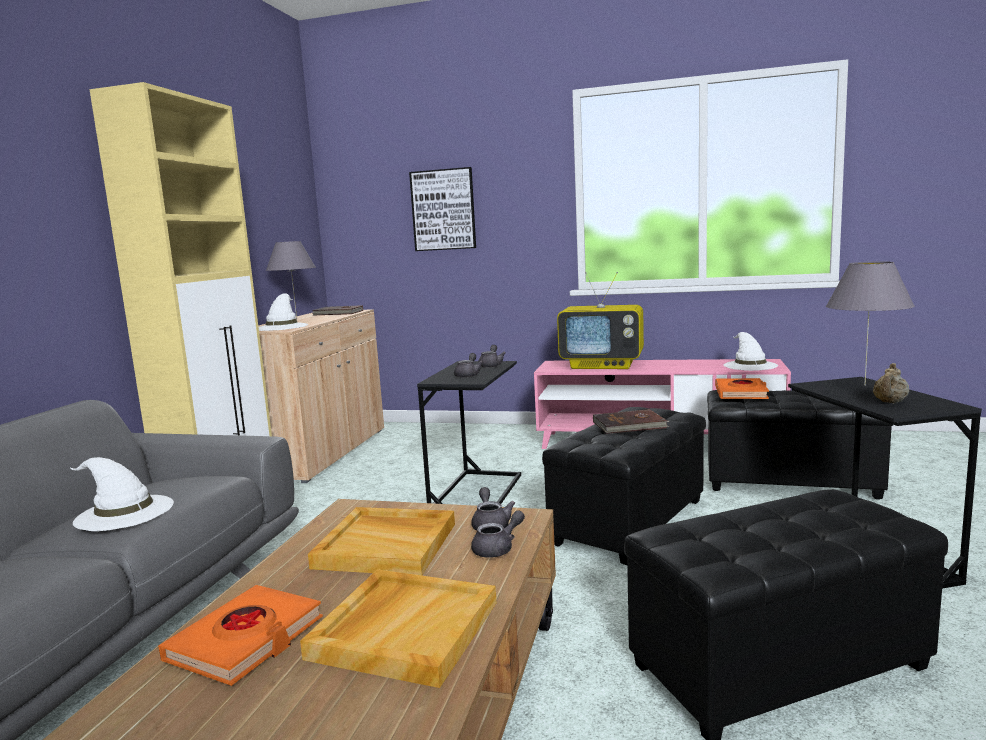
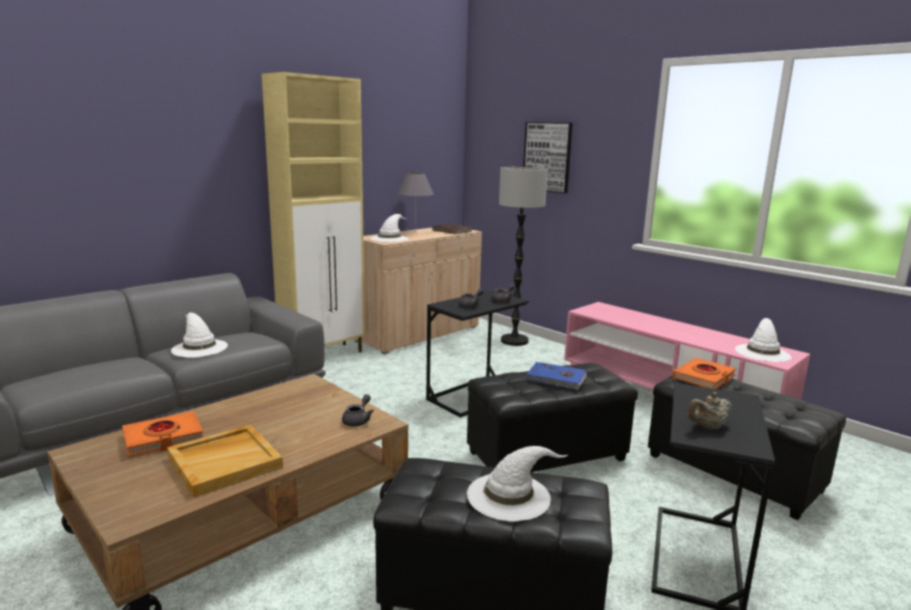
camera: 30 degrees right, 5 degrees up
beige tray [308,507,455,575] -> none
grey teapot [471,510,525,558] -> none
television [557,272,644,369] -> none
brown book [593,409,669,434] -> blue book [525,362,587,390]
grey table lamp [826,262,915,386] -> none
none -> white hat [467,446,568,521]
none -> floor lamp [499,167,548,346]

